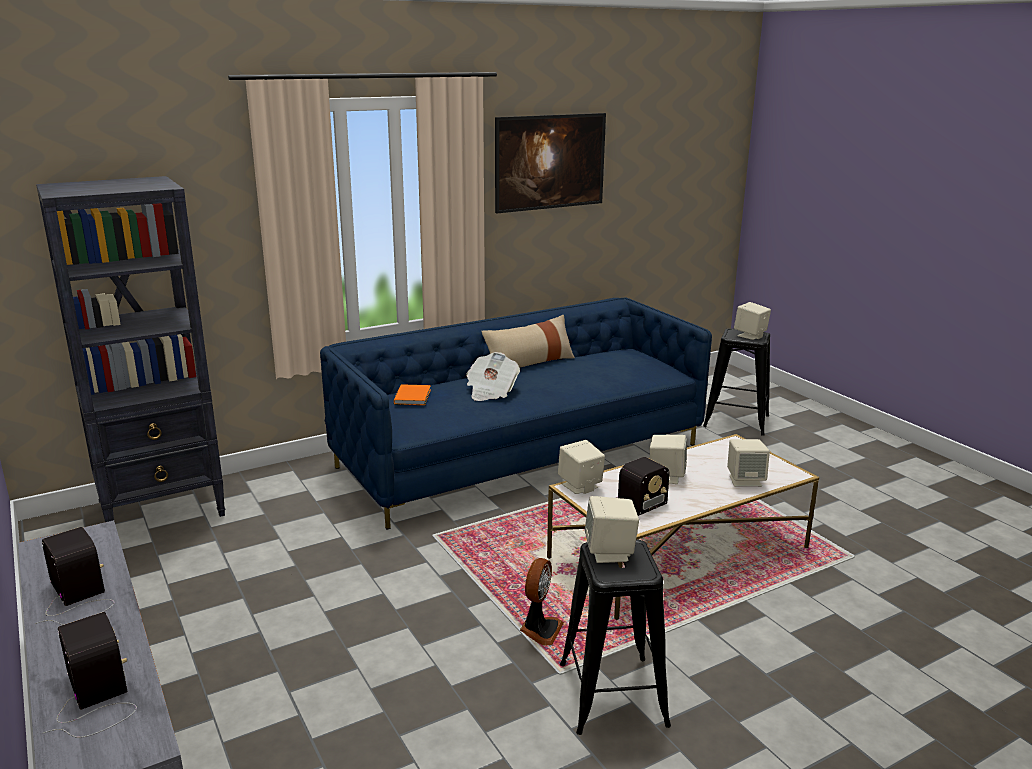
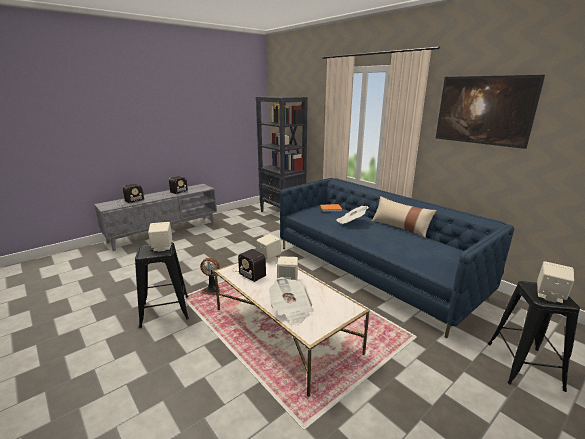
camera: 80 degrees right, 0 degrees up
beige speaker [727,439,770,487] -> newspaper [269,277,314,325]

